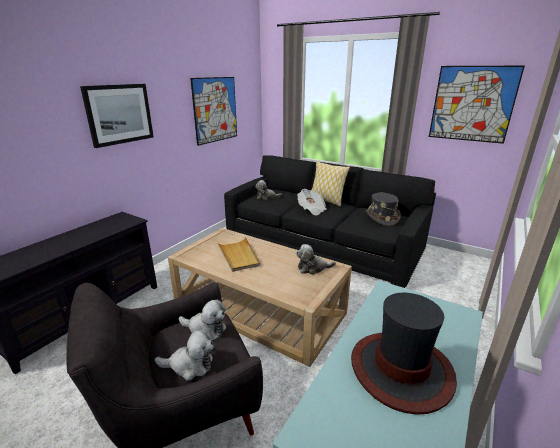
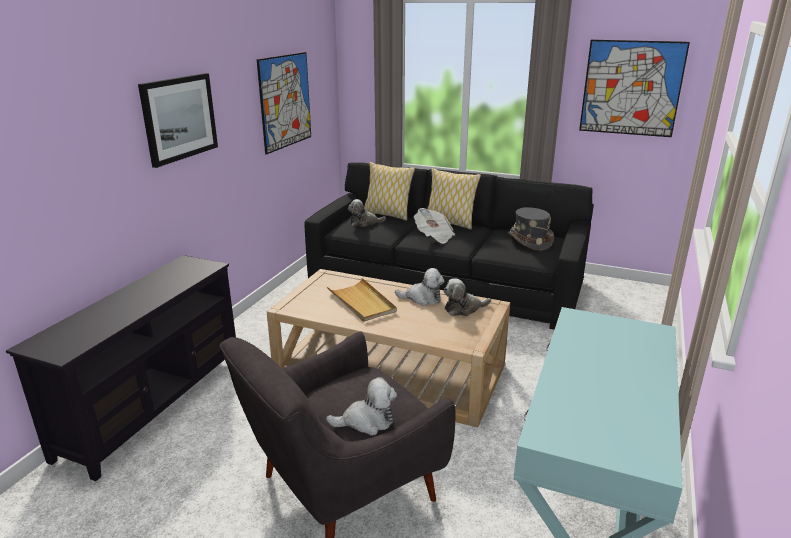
camera: 10 degrees left, 0 degrees up
plush toy [179,300,226,340] -> plush toy moved to [395,268,445,306]
hat [351,293,457,415] -> none
none -> pillow [364,162,415,221]

